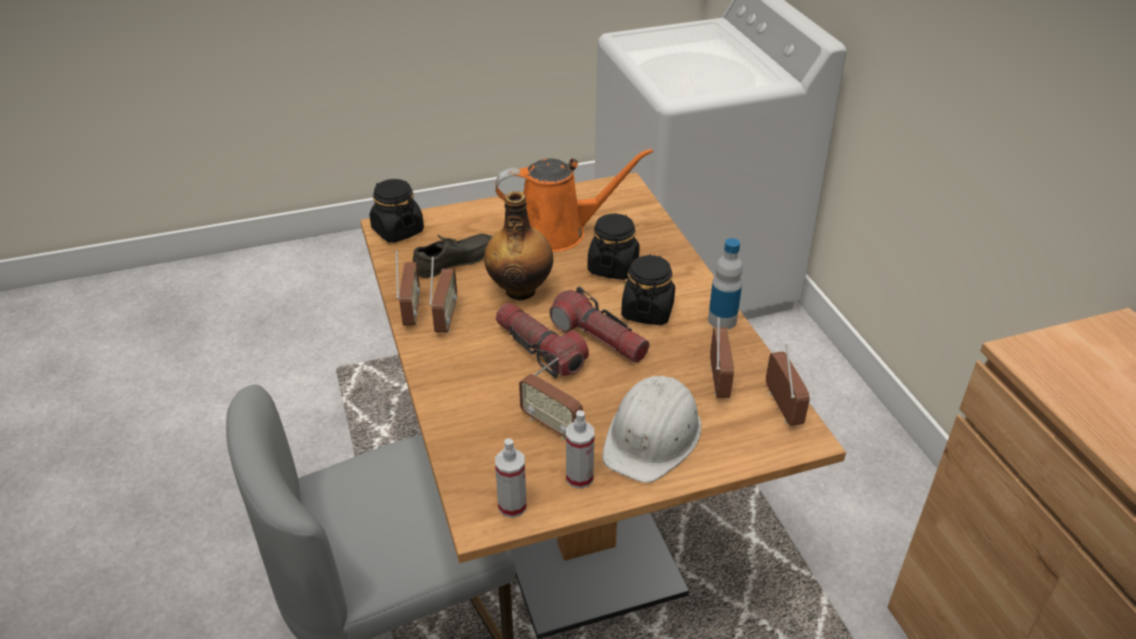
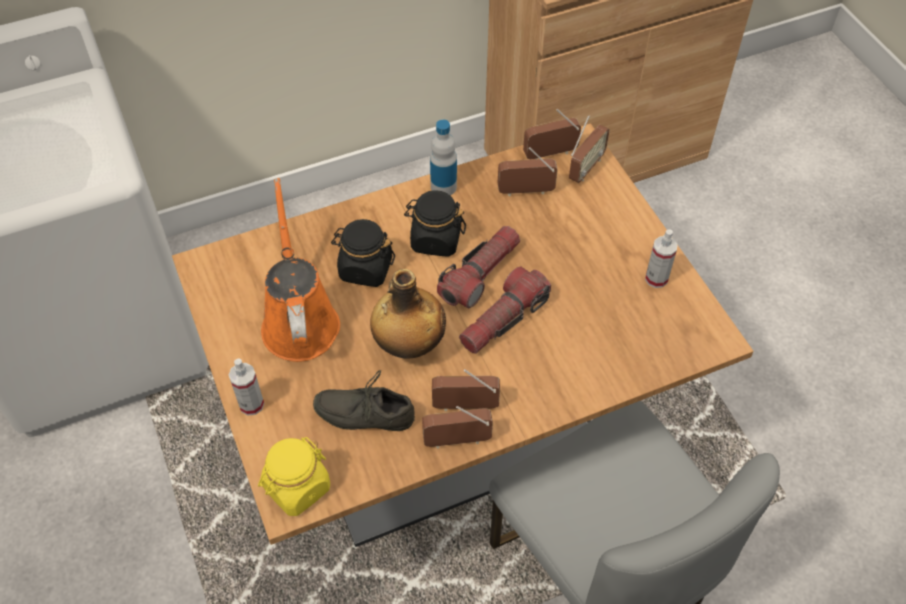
camera: 95 degrees left, 15 degrees up
black jar [370,179,424,243] -> yellow jar [258,437,330,516]
grey shoe [413,234,492,278] -> grey shoe turned 45 degrees counterclockwise [313,370,415,431]
spray bottle [495,438,527,518] -> spray bottle moved to [229,359,264,415]
radio [519,358,583,440] -> radio moved to [569,115,610,183]
white hard hat [602,376,701,483] -> none

